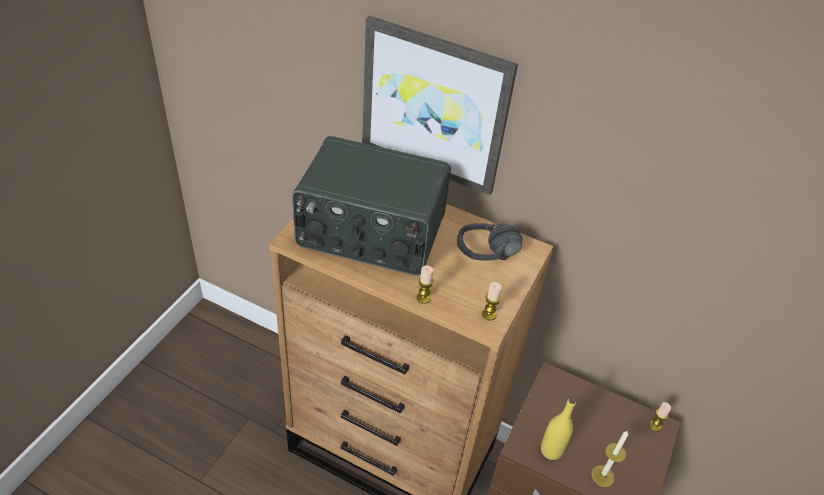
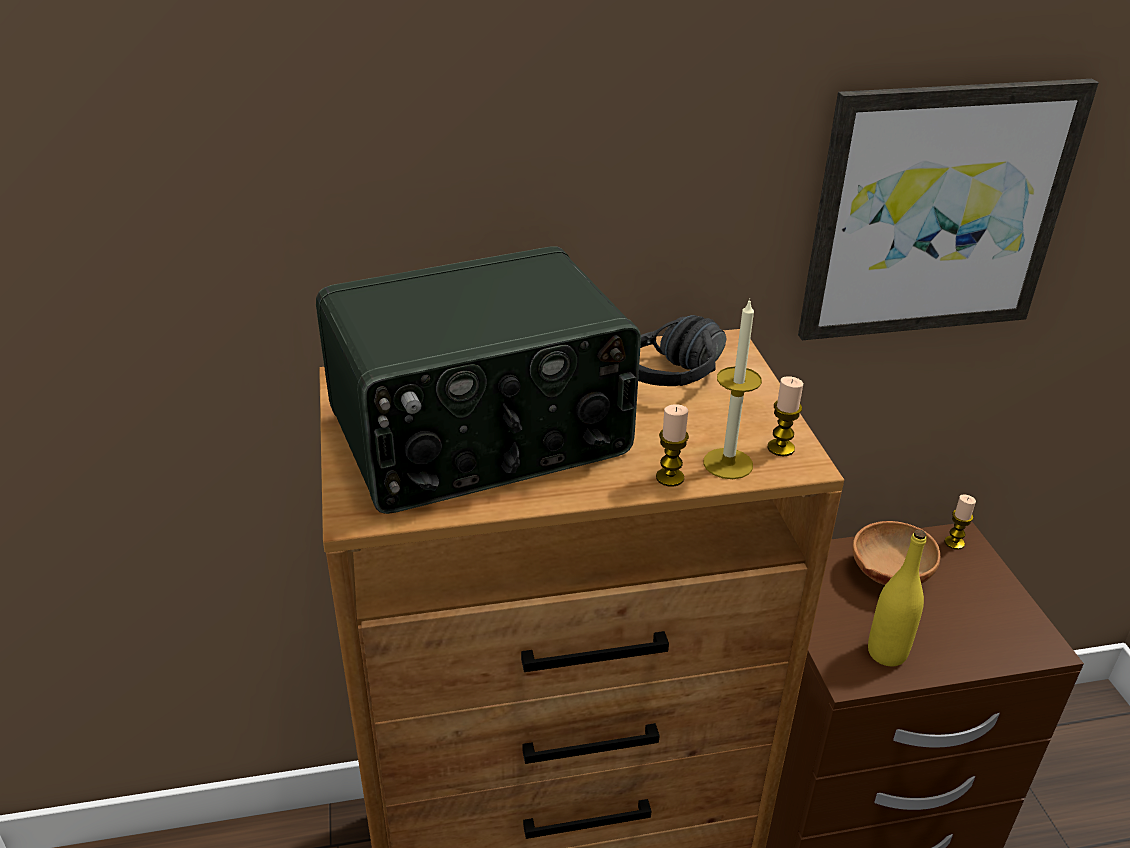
camera: 35 degrees left, 10 degrees down
picture [362,16,518,195] -> picture moved to [798,79,1099,340]
candle [591,431,629,487] -> candle moved to [703,299,762,479]
none -> brown bowl [852,521,940,585]

